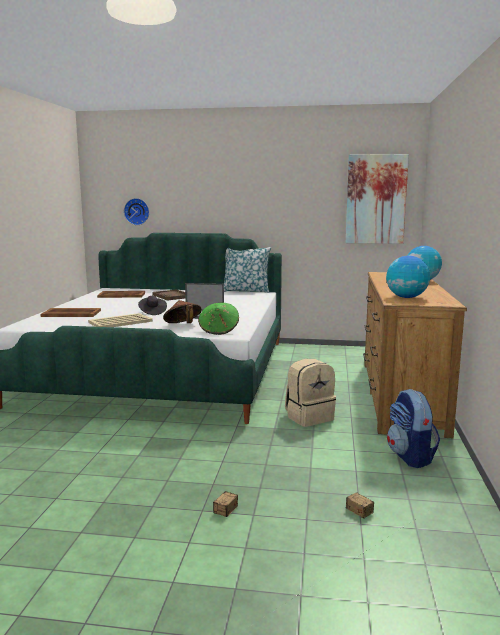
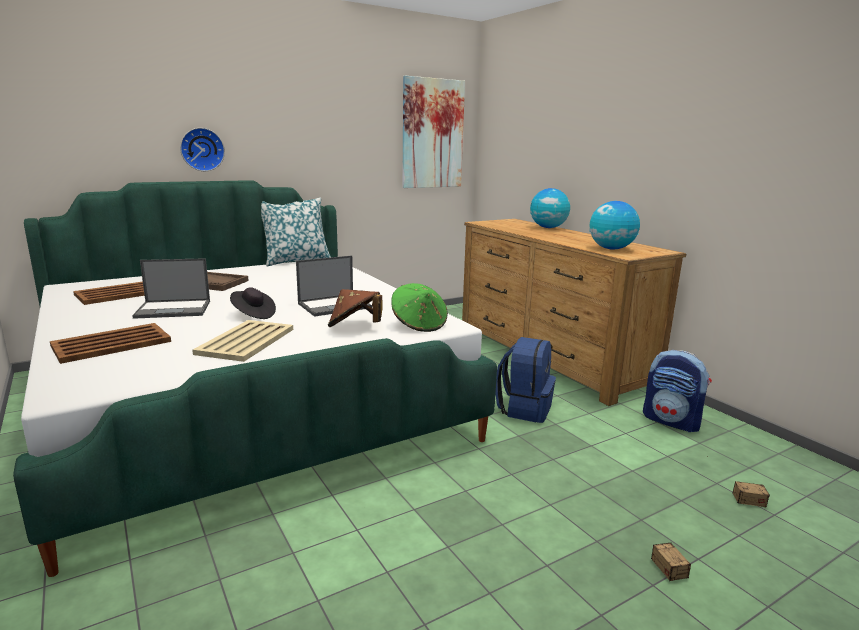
camera: 40 degrees left, 5 degrees up
wall clock [124,198,149,225] -> wall clock moved to [180,128,225,171]
beige backpack [285,359,336,427] -> blue backpack [496,337,556,423]
none -> laptop [132,258,210,319]

